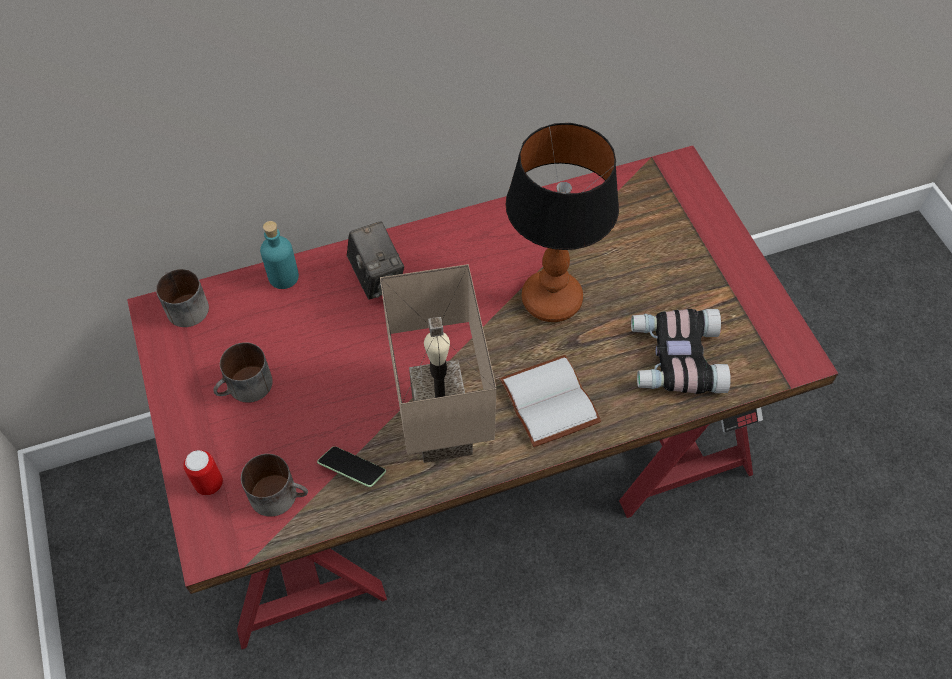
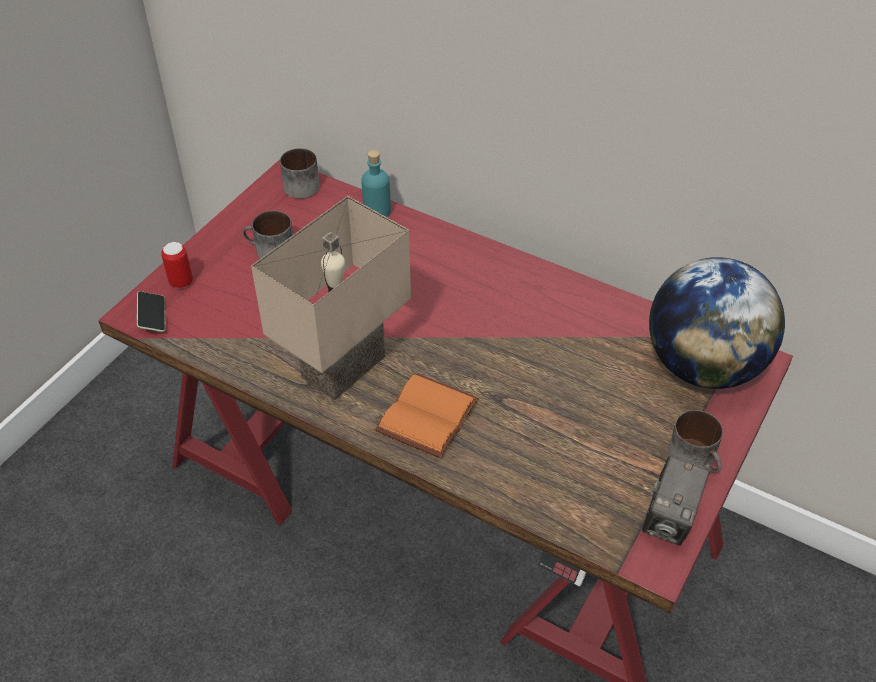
camera: 50 degrees right, 10 degrees down
mug [241,454,308,517] -> mug moved to [668,410,723,473]
phone [317,446,386,487] -> phone moved to [137,291,166,332]
camera [347,221,404,300] -> camera moved to [642,455,710,545]
white book [500,355,601,447] -> orange book [375,373,479,458]
table lamp [506,123,619,322] -> none
binoculars [631,309,731,394] -> none
none -> globe [649,257,785,389]

